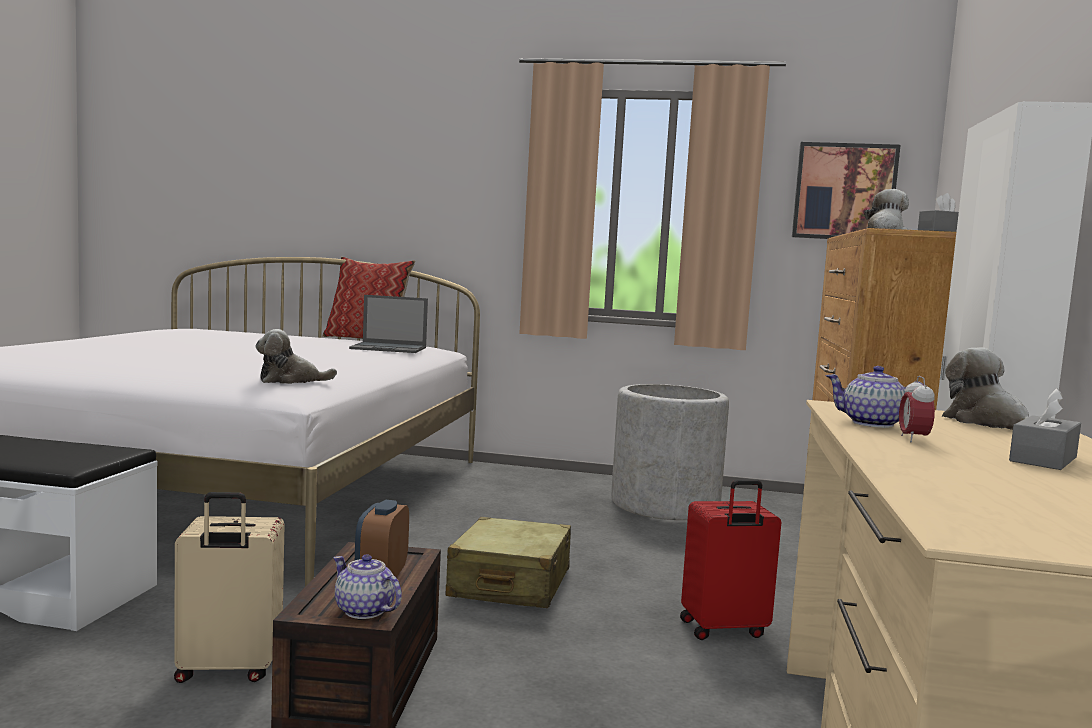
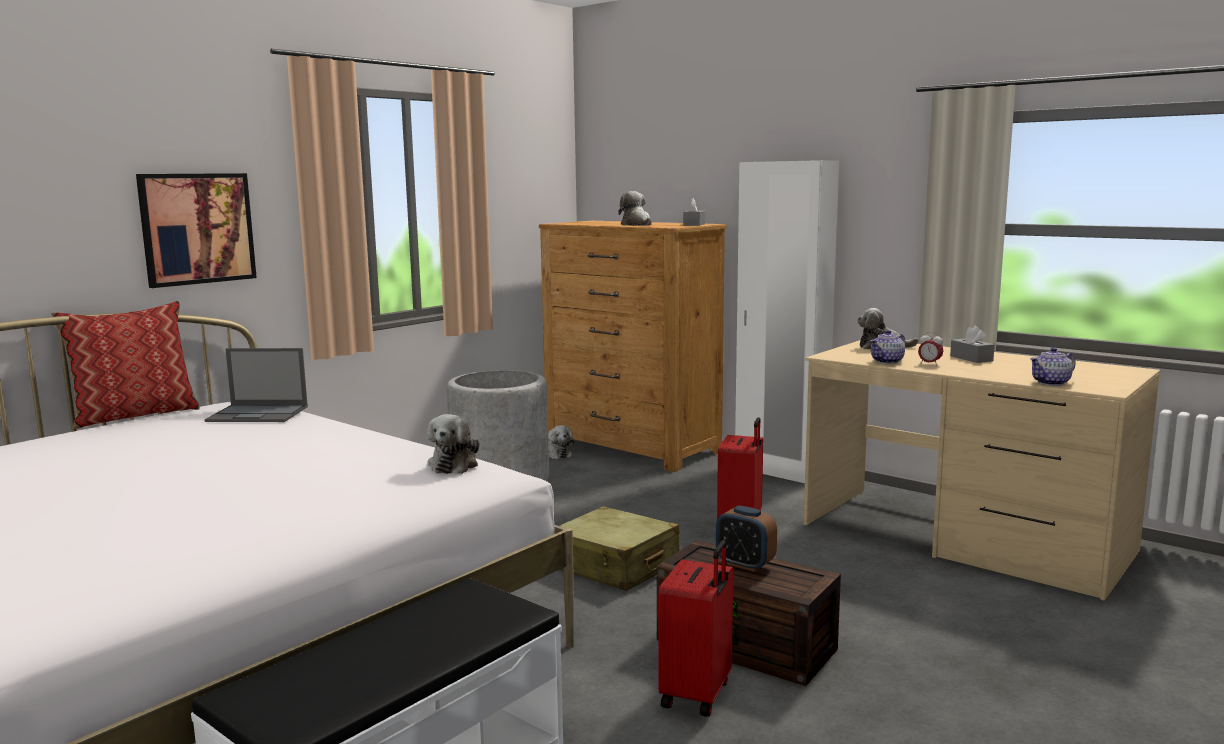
camera: 60 degrees left, 5 degrees up
beige suitcase [174,492,285,683] -> red suitcase [658,540,733,717]
teapot [333,554,402,619] -> teapot moved to [1030,347,1076,386]
laptop [349,295,428,353] -> laptop turned 60 degrees clockwise [204,348,308,422]
picture [792,142,900,239] -> picture moved to [136,173,257,288]
none -> plush toy [548,425,574,459]

